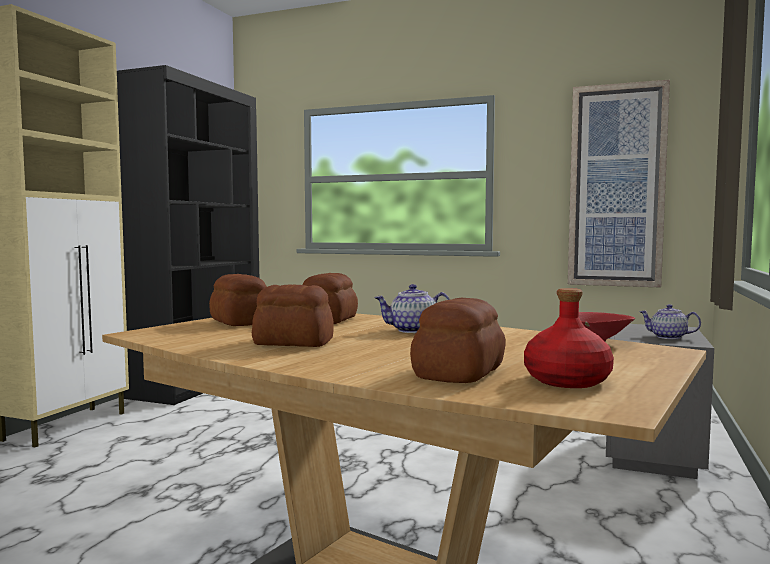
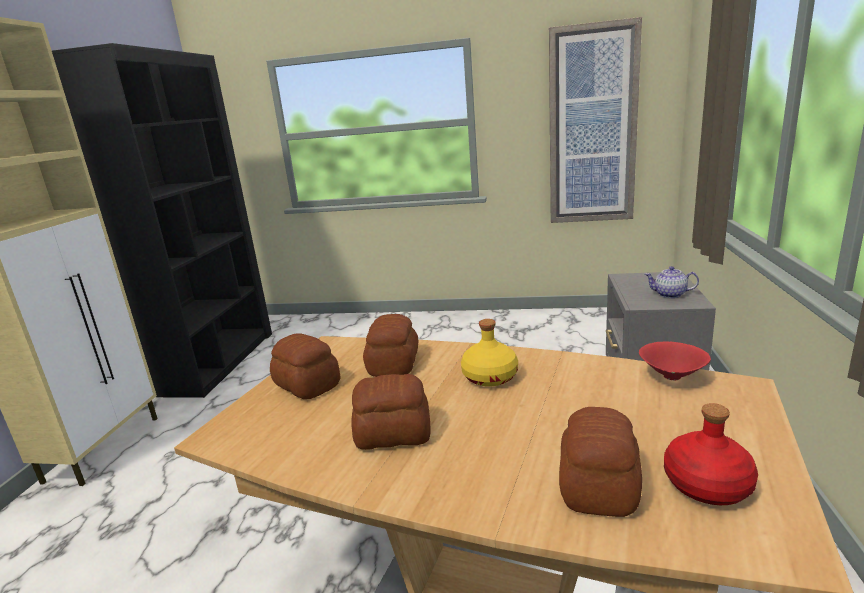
camera: 10 degrees left, 15 degrees up
teapot [374,284,450,333] -> yellow bottle [461,319,518,387]

